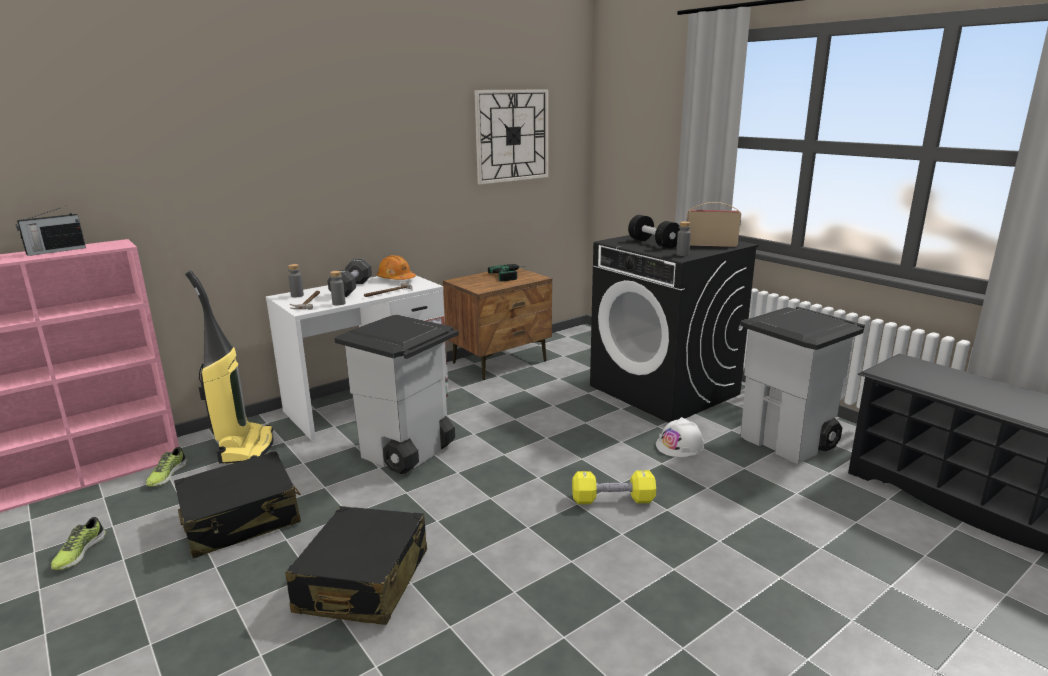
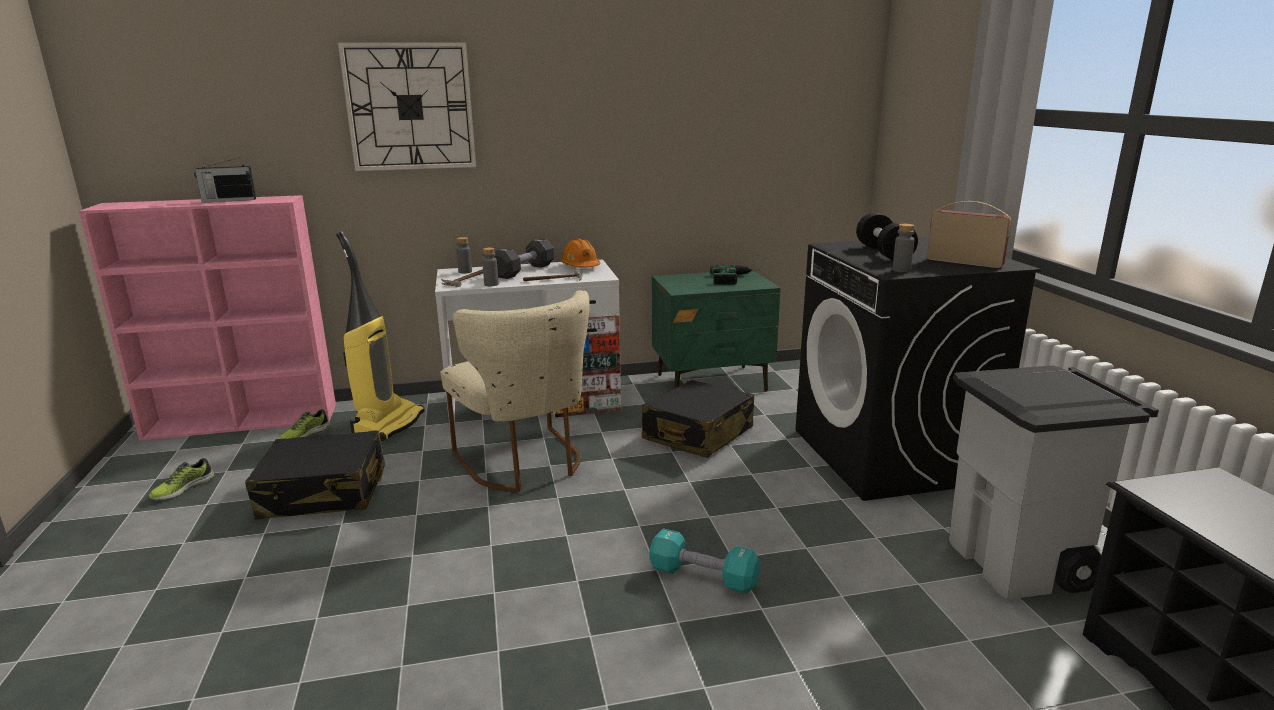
camera: 25 degrees right, 0 degrees up
black suitcase [285,506,427,625] -> black suitcase moved to [642,380,754,458]
grey trash can [334,314,459,474] -> beige chair [440,290,590,492]
brown nightstand [443,268,552,380] -> green nightstand [652,270,781,391]
wall clock [474,89,549,184] -> wall clock moved to [338,42,476,171]
yellow dumbbell [572,470,656,504] -> turquoise dumbbell [650,528,760,594]
white hard hat [656,417,704,457] -> none

